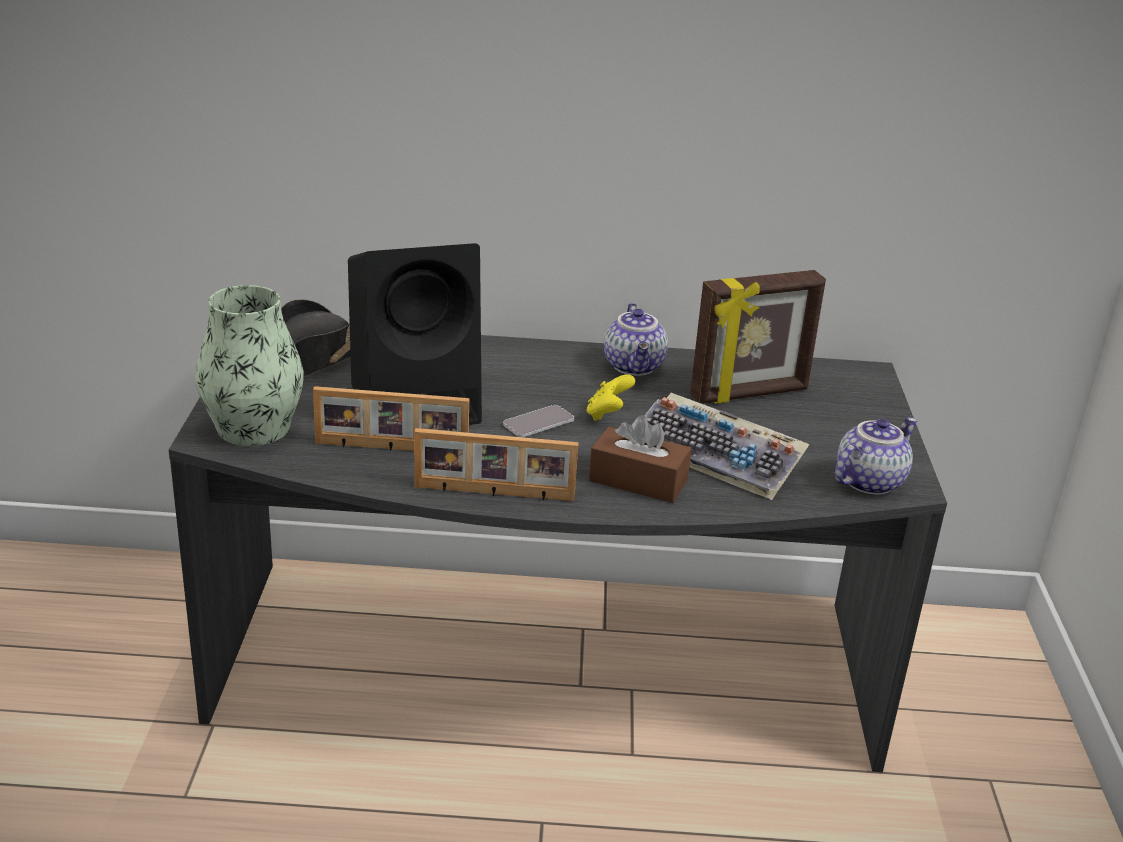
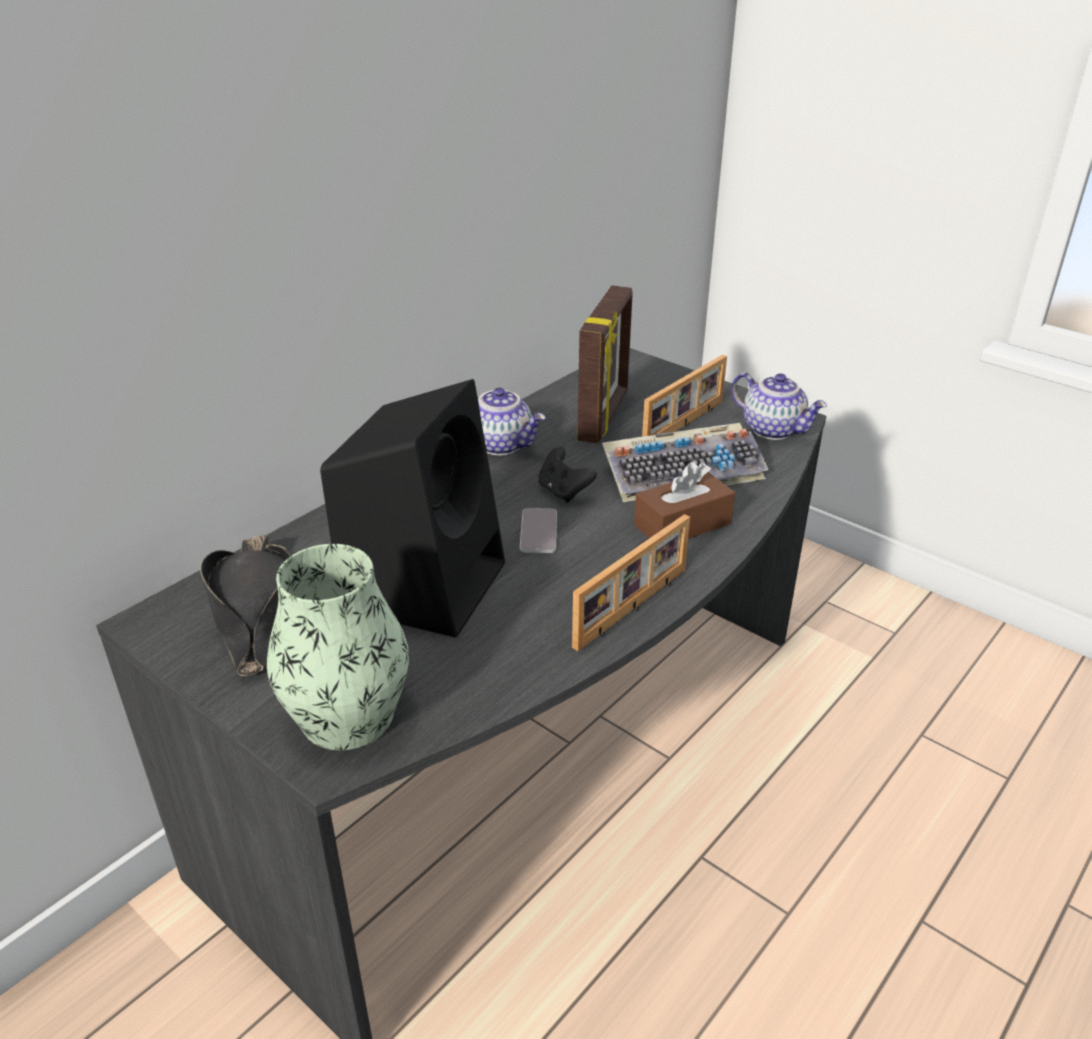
camera: 50 degrees left, 5 degrees up
picture frame [313,386,469,451] -> picture frame moved to [642,355,727,437]
yellow game controller [586,374,635,421] -> black game controller [538,447,597,503]
teapot [835,417,918,495] -> teapot turned 135 degrees clockwise [731,372,827,440]

